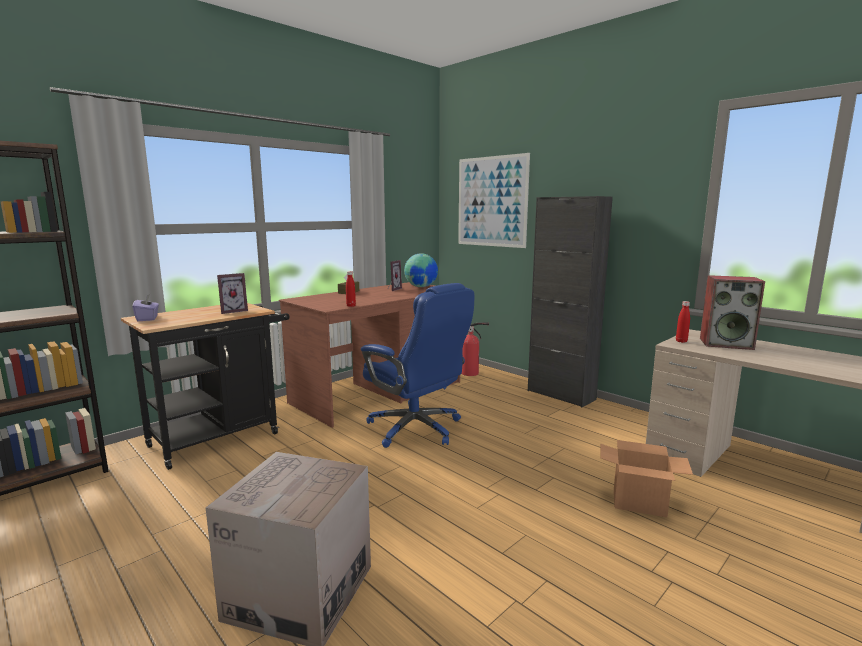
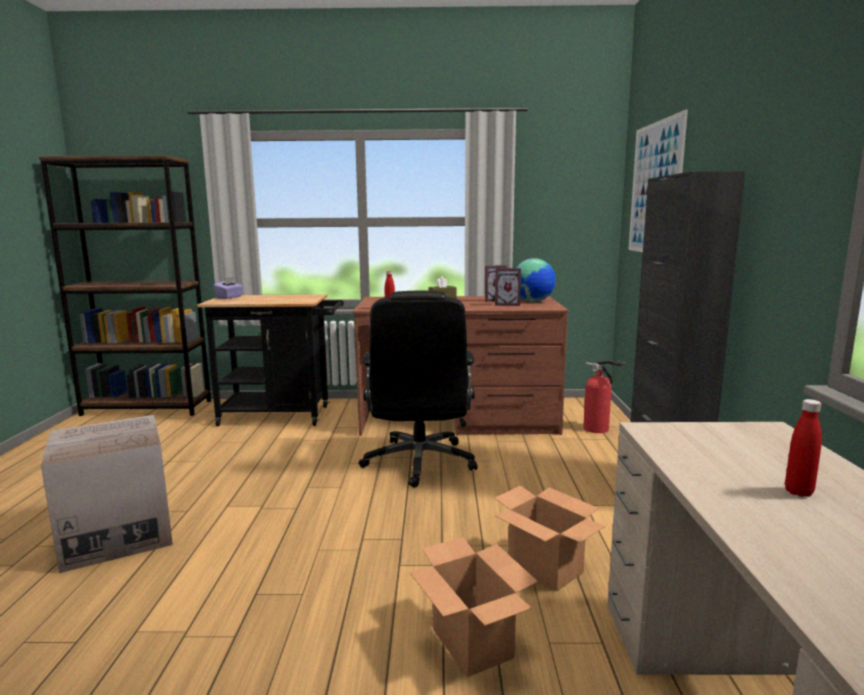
camera: 45 degrees right, 0 degrees up
picture frame [217,273,248,314] -> picture frame moved to [495,268,521,306]
blue office chair [361,283,474,448] -> black office chair [359,291,478,488]
red bottle [676,301,690,343] -> red bottle moved to [785,399,822,497]
speaker [700,275,765,350] -> none
none -> cardboard box [495,486,606,592]

